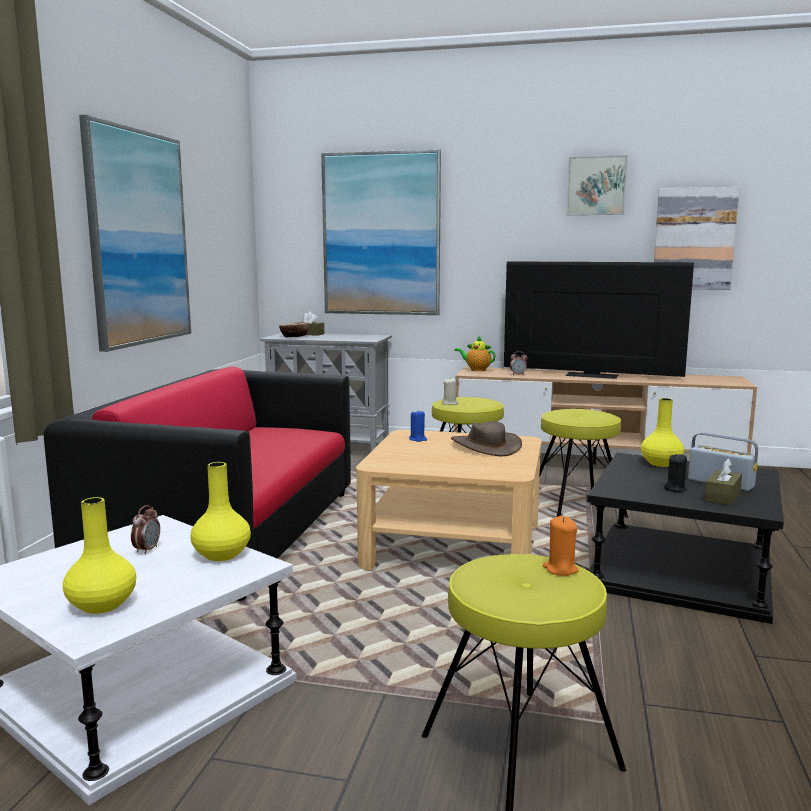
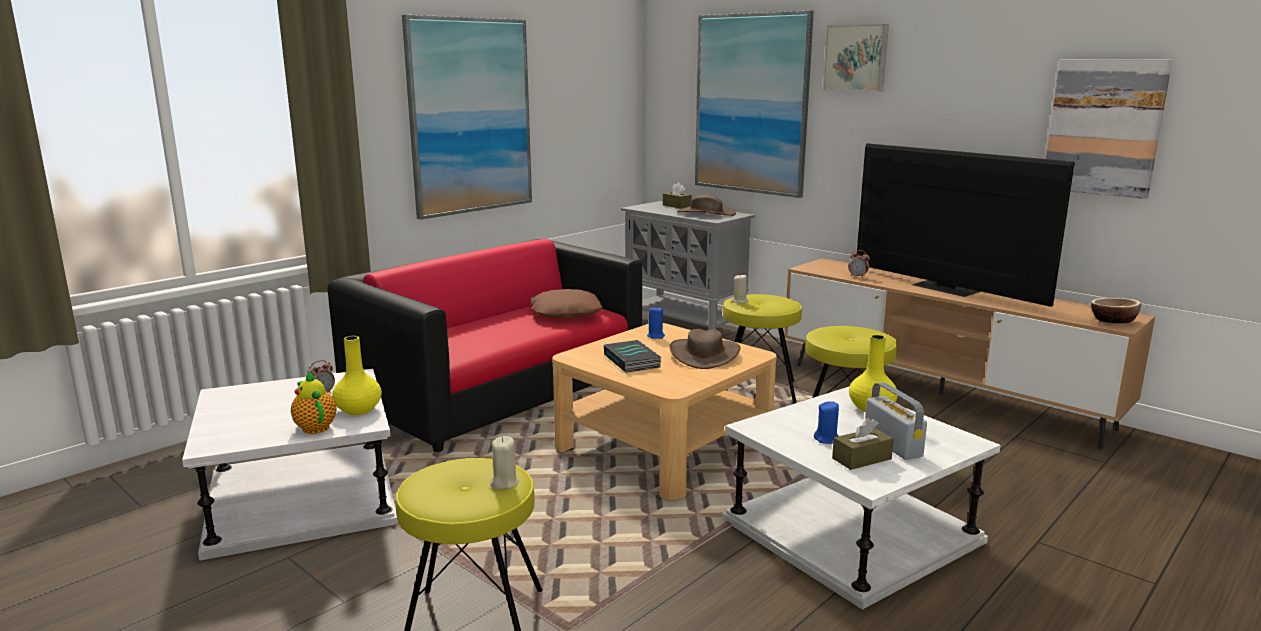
camera: 30 degrees right, 5 degrees up
yellow vase [63,497,137,614] -> none
bowl [279,322,309,337] -> bowl moved to [1091,298,1141,323]
teapot [455,335,495,371] -> teapot moved to [291,371,336,434]
orange candle [543,516,578,576] -> beige candle [490,436,519,489]
picture [566,155,628,215] -> picture moved to [823,24,889,92]
black side table [587,453,784,624] -> white side table [722,386,1001,610]
black candle [664,454,687,492] -> blue candle [814,401,839,444]
none -> brown pillow [530,289,602,318]
none -> book [604,340,661,373]
none -> brown hat [677,194,736,216]

